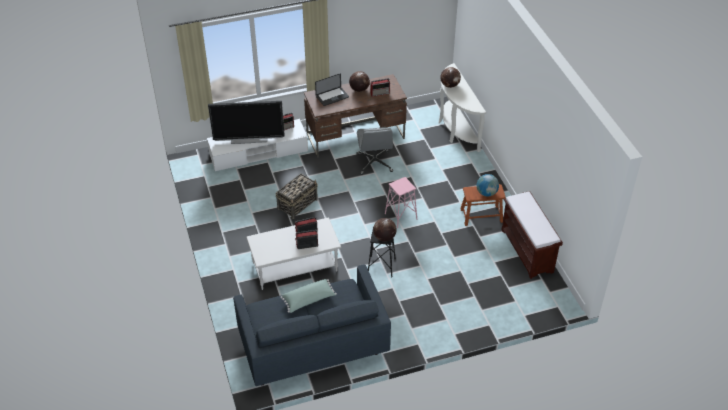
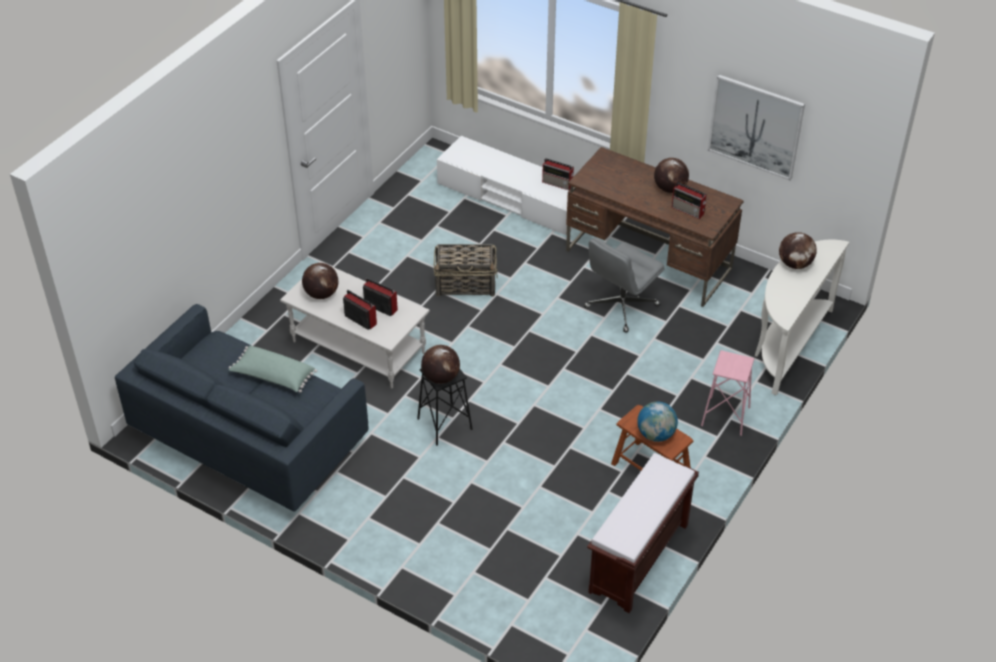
camera: 50 degrees right, 0 degrees up
television [208,101,285,144] -> none
laptop [315,73,349,106] -> none
pink stool [385,177,417,229] -> pink stool moved to [701,350,754,436]
none -> globe [302,263,339,299]
none -> picture [708,74,805,180]

